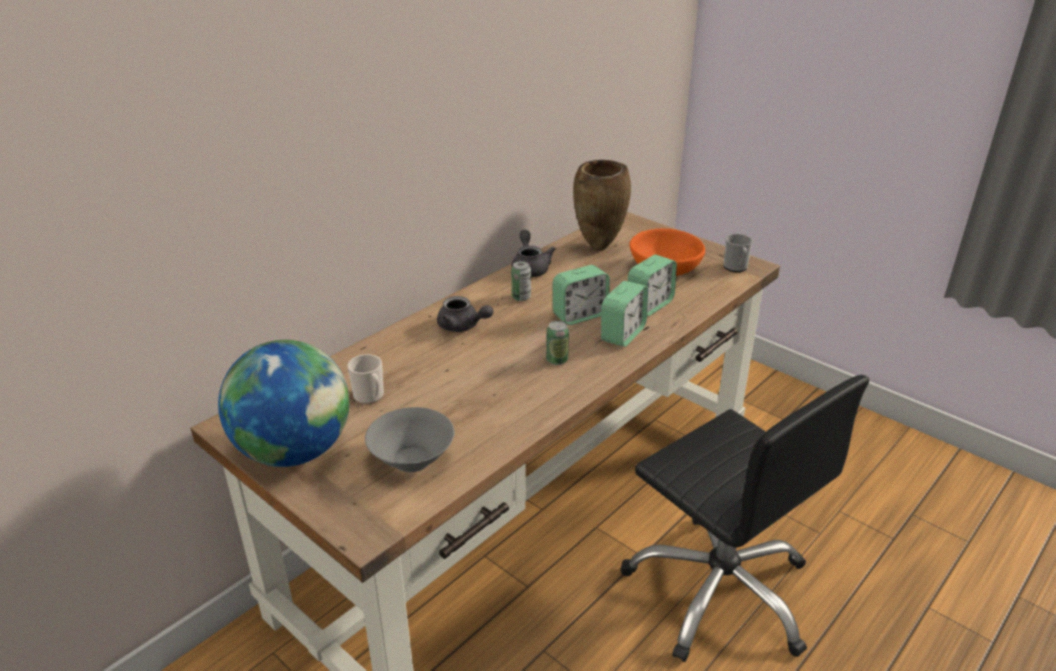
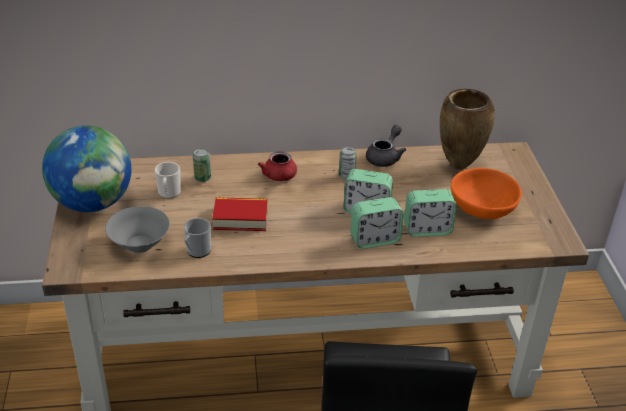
camera: 40 degrees right, 5 degrees up
grey teapot [437,296,494,332] -> red teapot [258,151,297,181]
can [546,321,569,365] -> can moved to [193,148,211,182]
mug [723,234,753,272] -> mug moved to [184,218,211,258]
none -> book [212,197,268,231]

